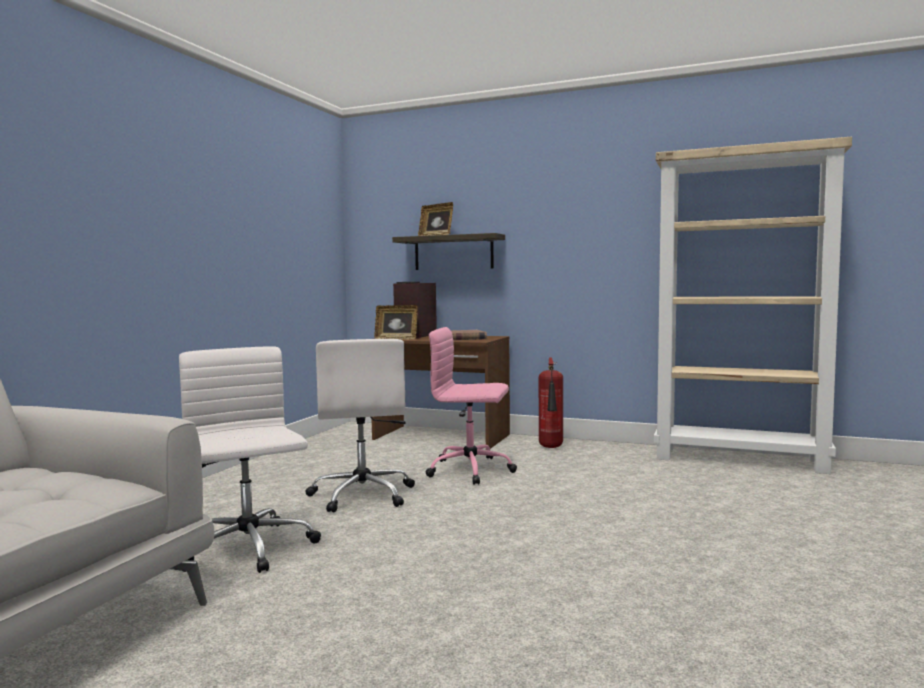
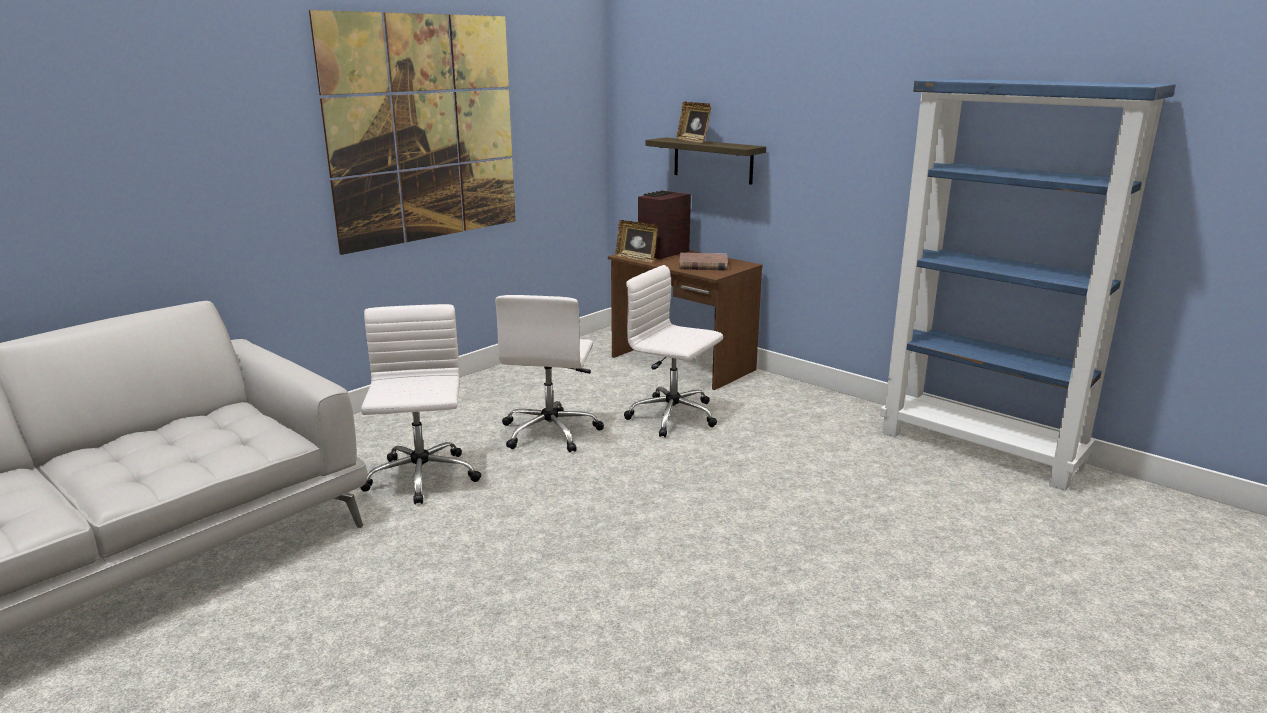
camera: 20 degrees right, 15 degrees up
pink office chair [426,327,517,485] -> white office chair [624,265,723,437]
fire extinguisher [539,357,563,448] -> none
beige bookcase [654,137,852,474] -> blue bookcase [880,78,1176,491]
none -> picture [309,10,516,255]

